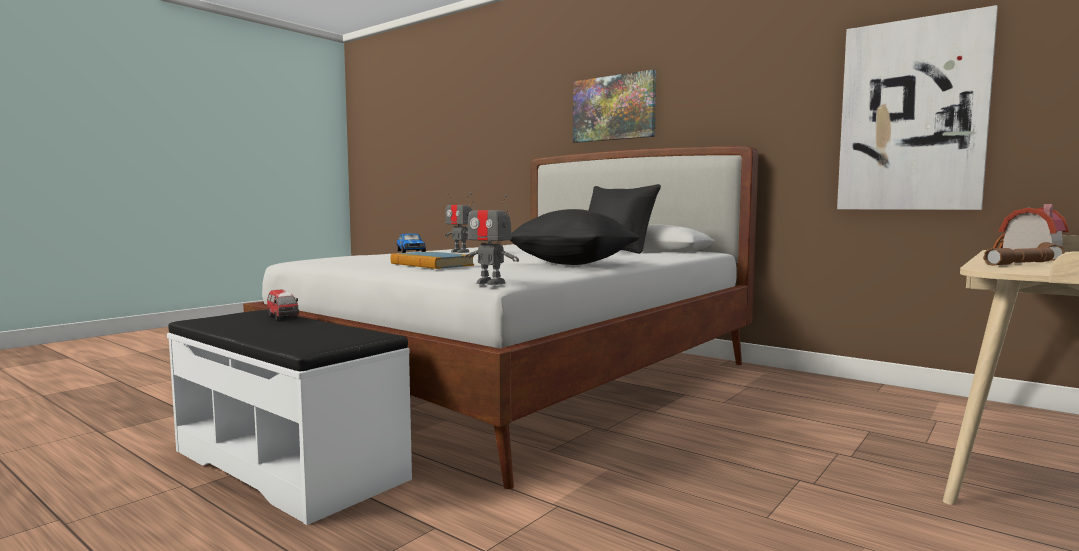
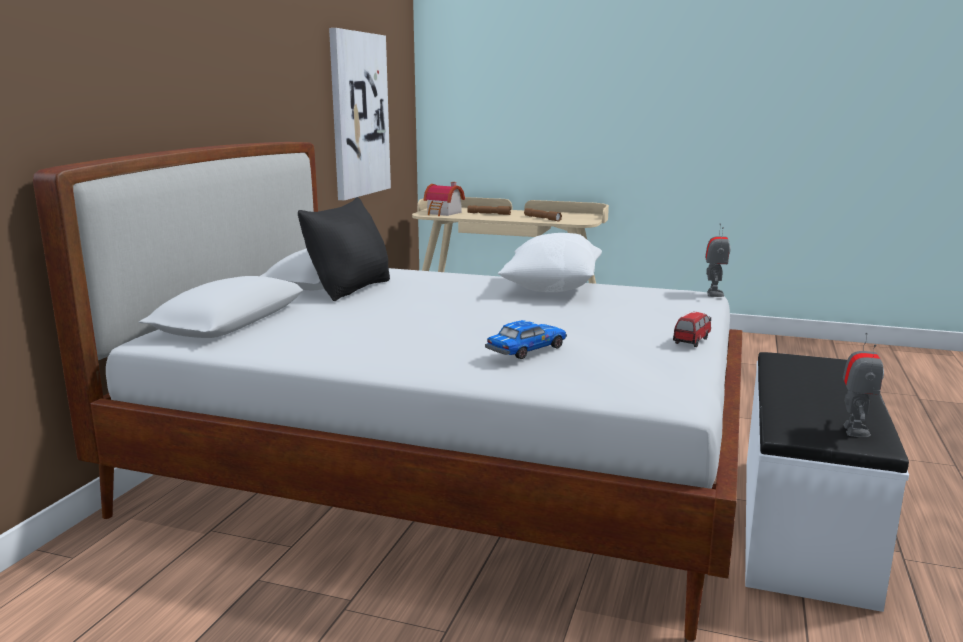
camera: 110 degrees left, 10 degrees up
toy car [267,290,299,320] -> toy car moved to [673,312,711,347]
book [390,252,474,269] -> none
toy robot [445,194,472,253] -> toy robot moved to [843,333,884,437]
black pillow [510,209,640,265] -> white pillow [498,233,602,292]
picture [573,69,656,143] -> none

